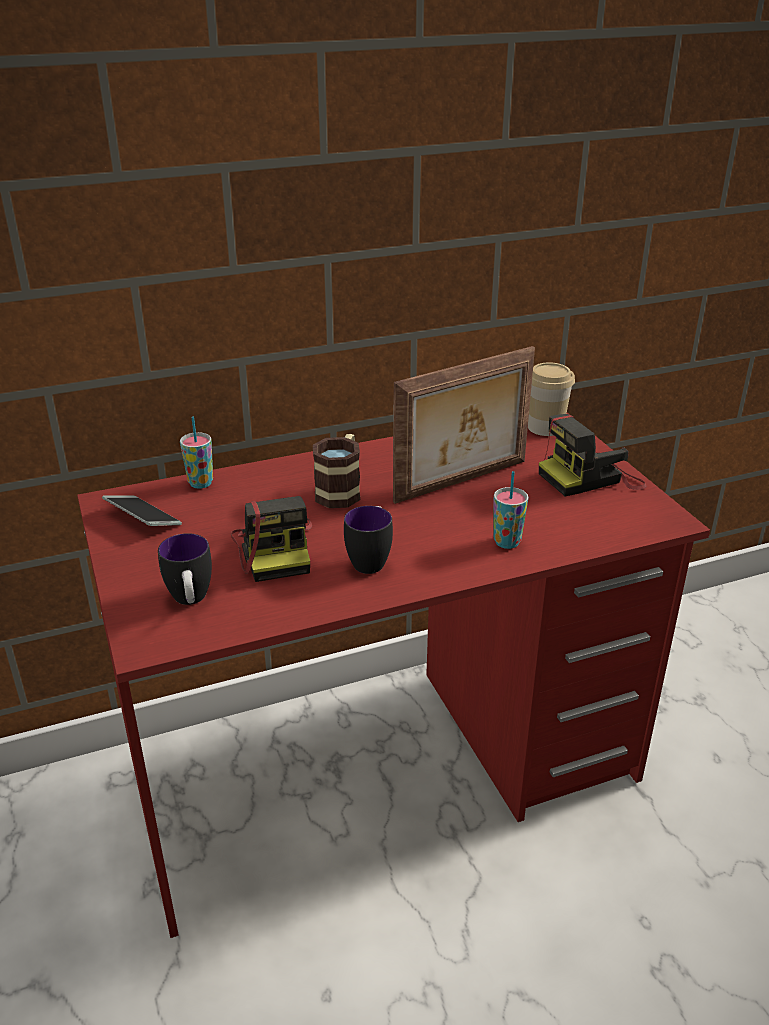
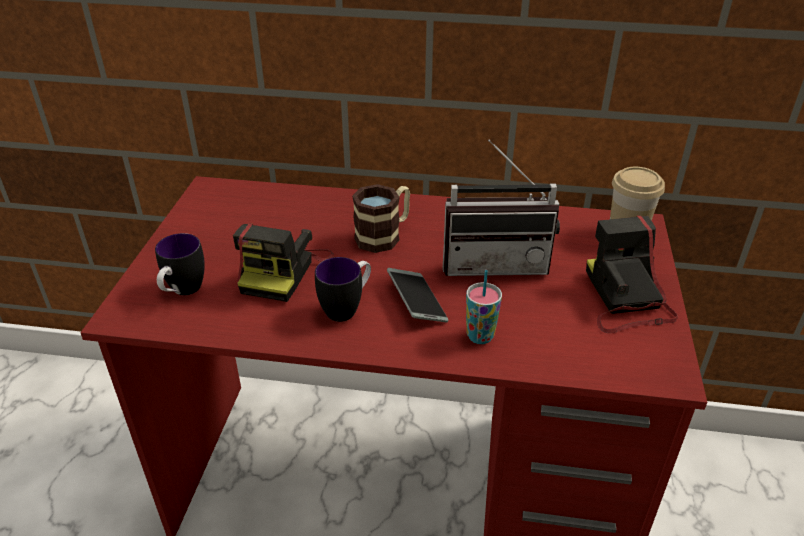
camera: 30 degrees right, 5 degrees up
phone [102,495,182,526] -> phone moved to [387,268,449,323]
cup [180,417,213,489] -> none
picture frame [393,346,535,504] -> radio [443,139,560,276]
camera [539,414,646,497] -> camera turned 75 degrees clockwise [586,216,677,333]

